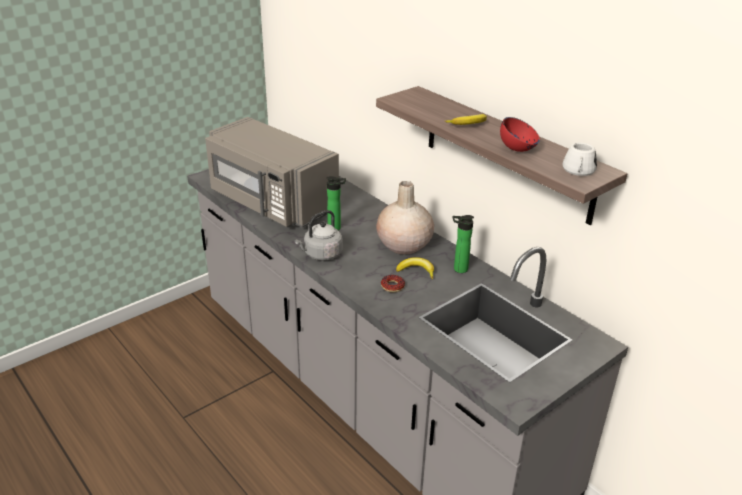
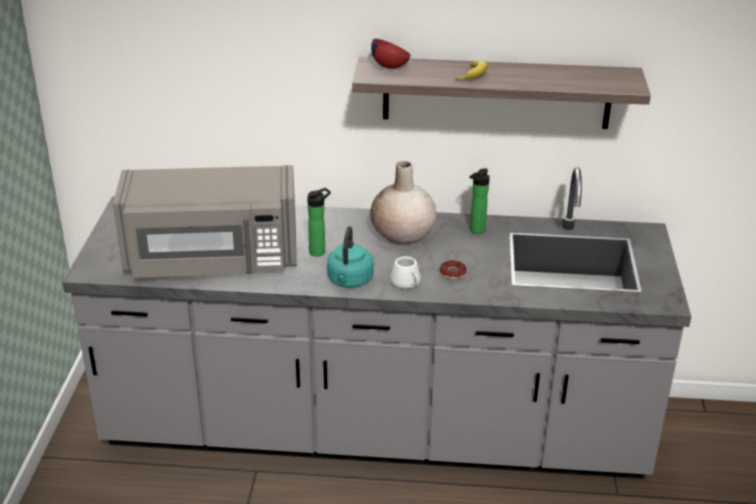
camera: 45 degrees left, 0 degrees up
grey kettle [295,210,343,261] -> turquoise kettle [327,226,373,288]
banana [396,257,434,279] -> none
red bowl [500,117,540,152] -> red bowl moved to [371,39,411,69]
white mug [562,142,597,176] -> white mug moved to [390,256,421,289]

